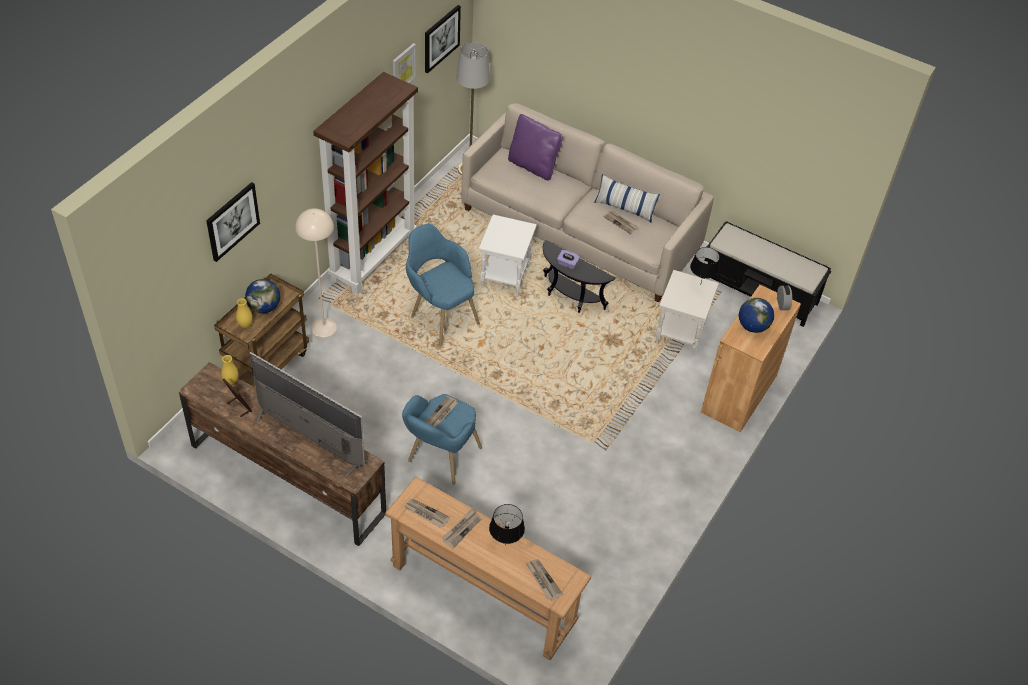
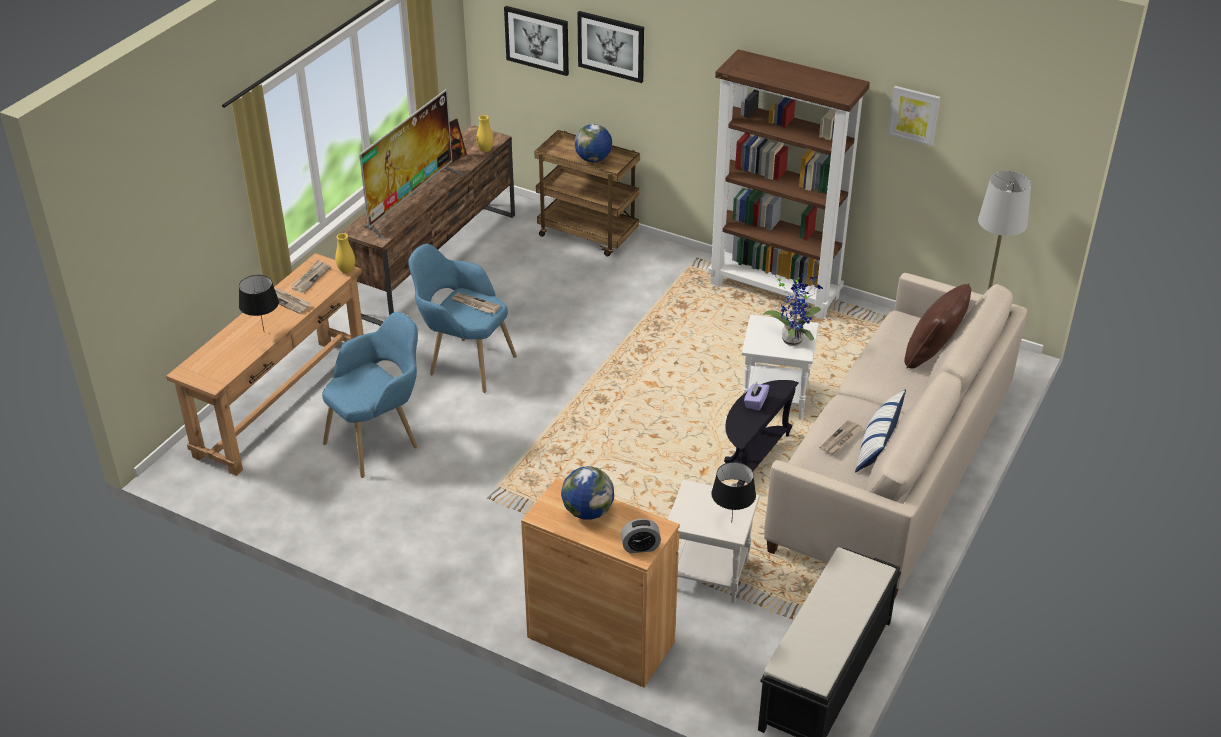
camera: 90 degrees right, 10 degrees down
yellow vase [236,298,253,328] -> yellow vase moved to [335,233,355,273]
beige floor lamp [295,208,337,337] -> none
blue armchair [406,224,480,346] -> blue armchair moved to [322,312,418,478]
picture [425,5,461,74] -> picture moved to [504,6,569,76]
purple pillow [508,114,563,181] -> brown pillow [904,284,971,369]
newspaper [526,559,563,601] -> none
none -> potted plant [764,271,823,346]

